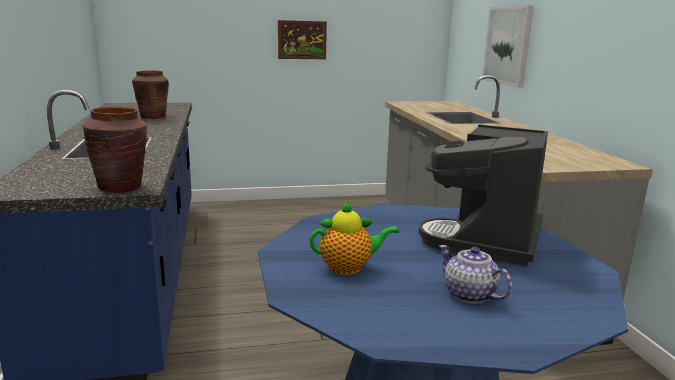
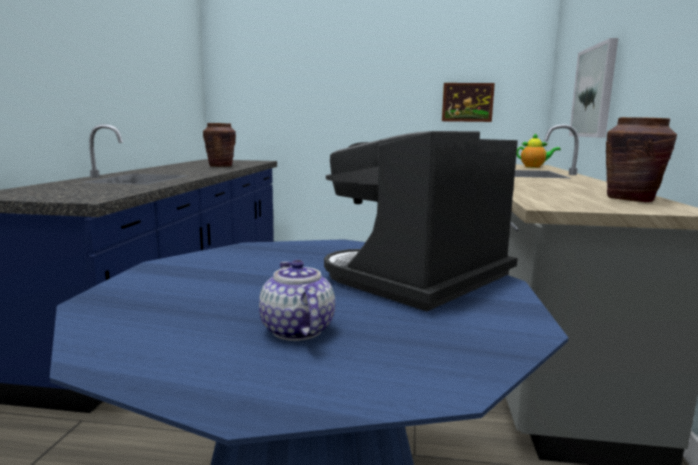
camera: 20 degrees right, 5 degrees down
brown vase [83,107,147,193] -> brown vase moved to [606,117,677,202]
picture [278,20,327,59] -> picture moved to [442,83,495,122]
teapot [310,200,399,275] -> teapot moved to [516,133,561,168]

